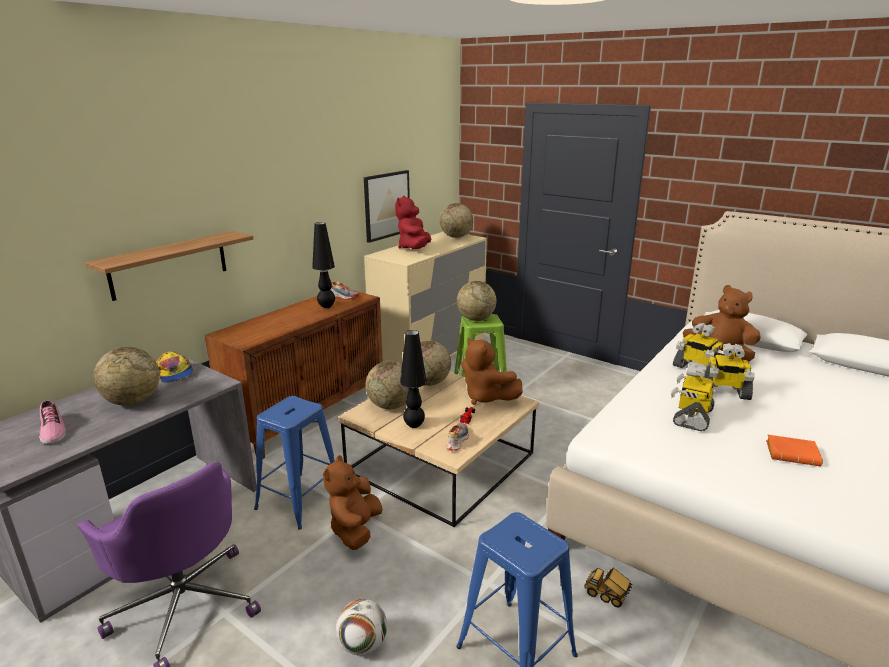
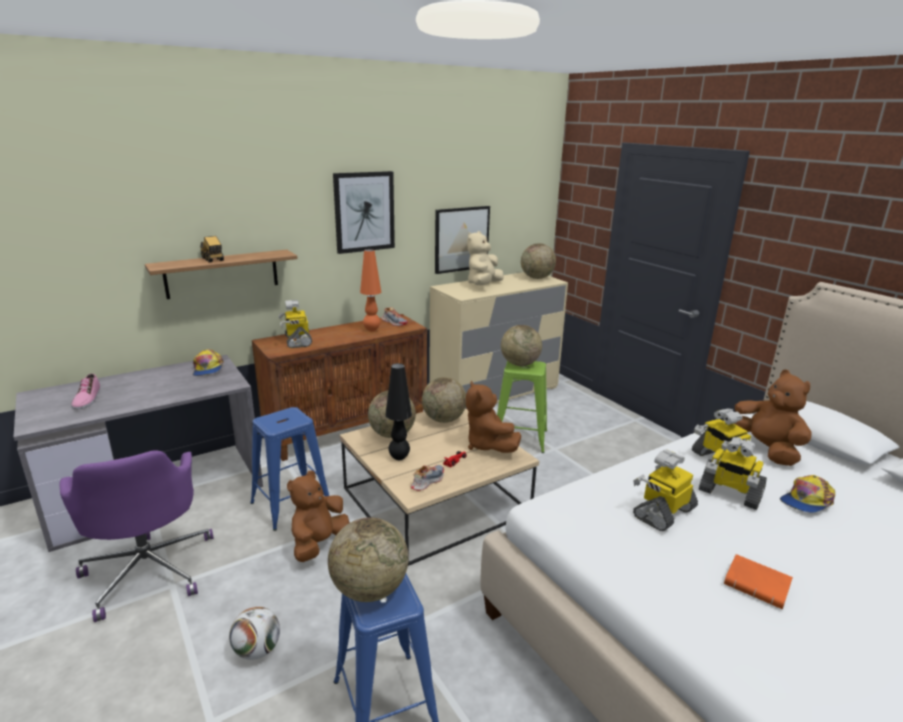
camera: 20 degrees right, 0 degrees up
globe [93,347,160,406] -> globe moved to [328,517,409,602]
black table lamp [312,222,335,308] -> orange table lamp [360,249,381,331]
red plush toy [395,196,431,249] -> beige plush toy [467,231,504,285]
toy truck [585,567,632,608] -> toy truck moved to [200,236,224,262]
none -> toy robot [279,300,312,348]
none -> picture [333,171,395,254]
none -> cap [780,475,835,513]

